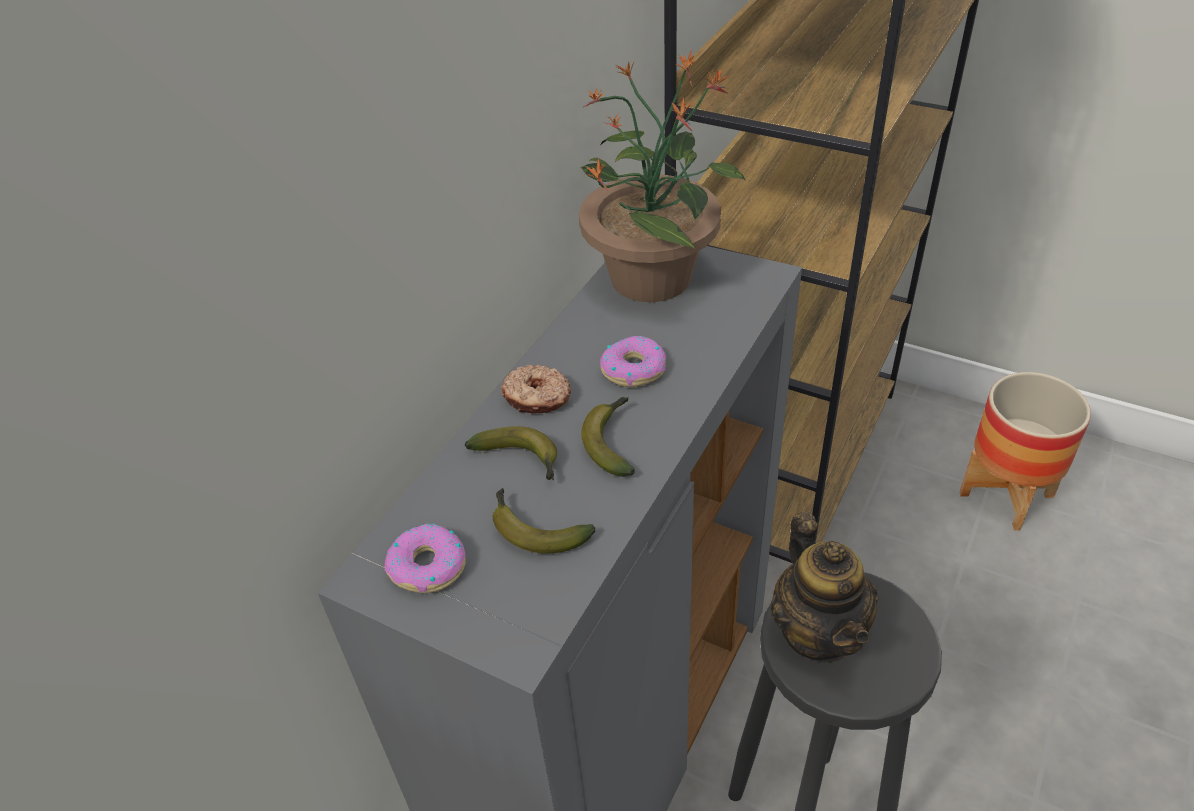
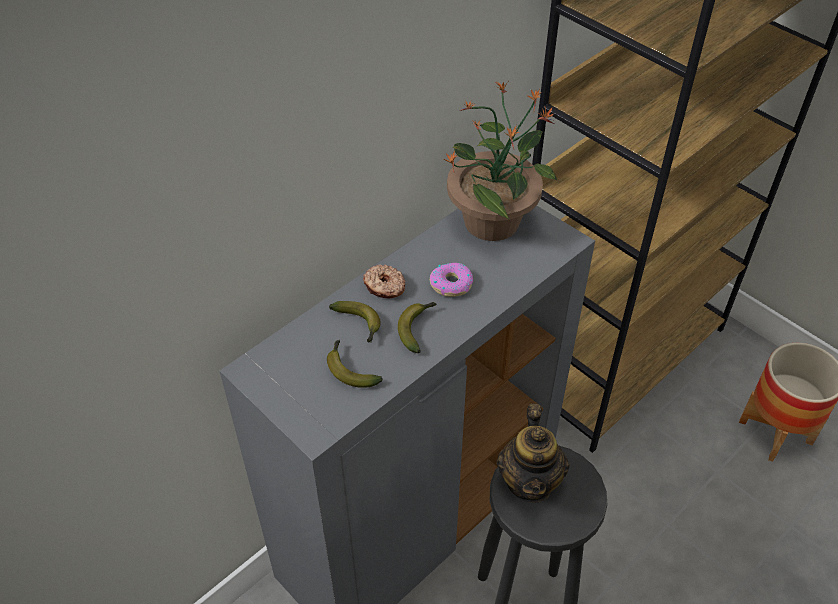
camera: 15 degrees right, 5 degrees up
donut [385,524,466,593] -> none

